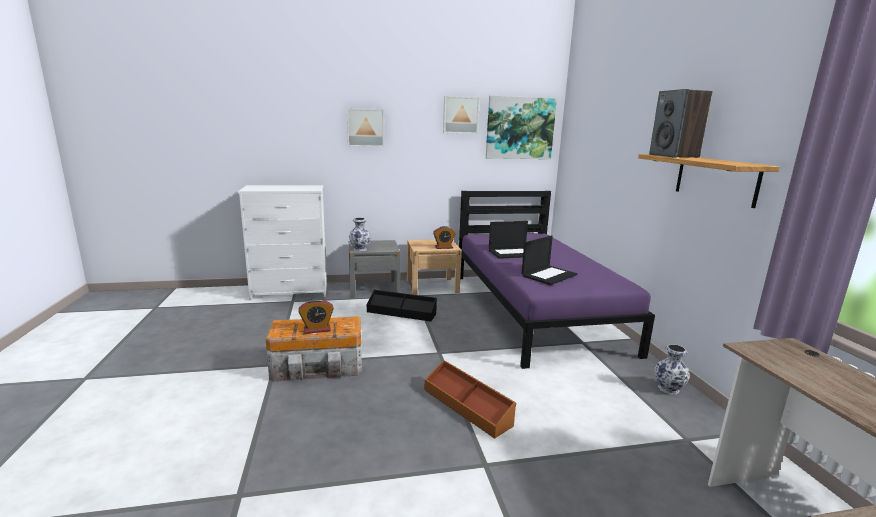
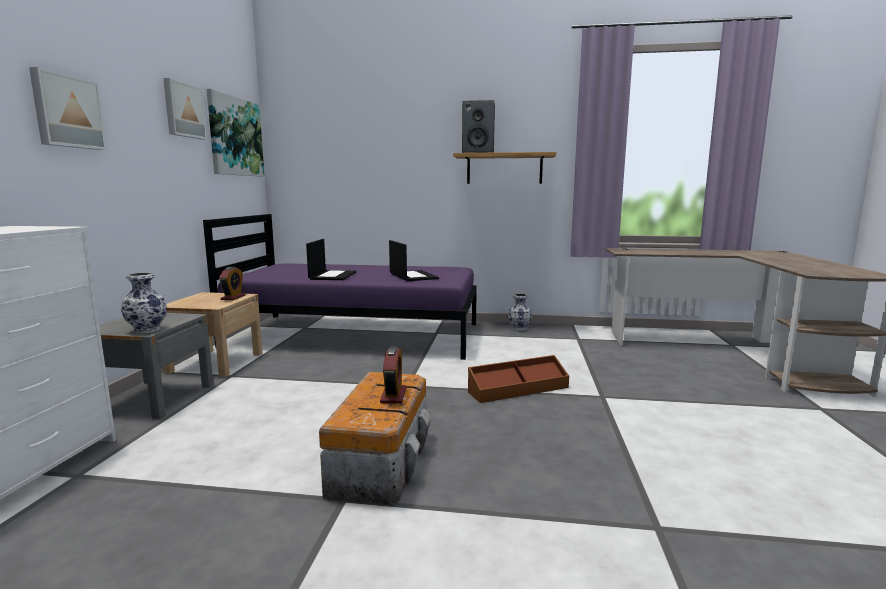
camera: 70 degrees left, 5 degrees down
black storage box [367,290,437,322] -> none

